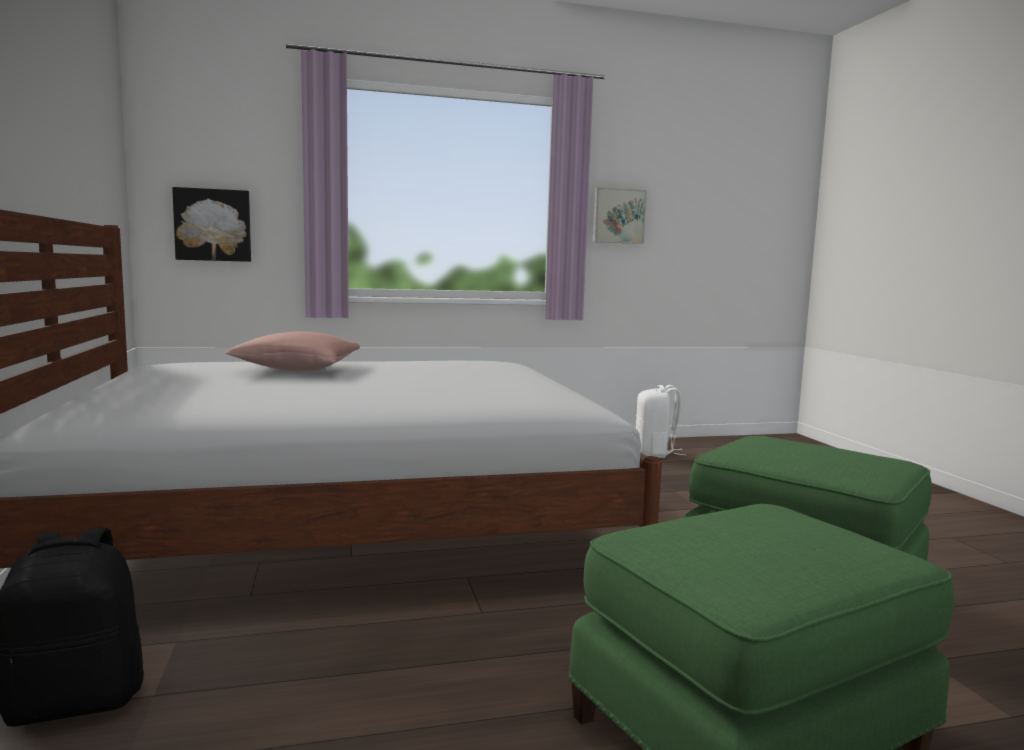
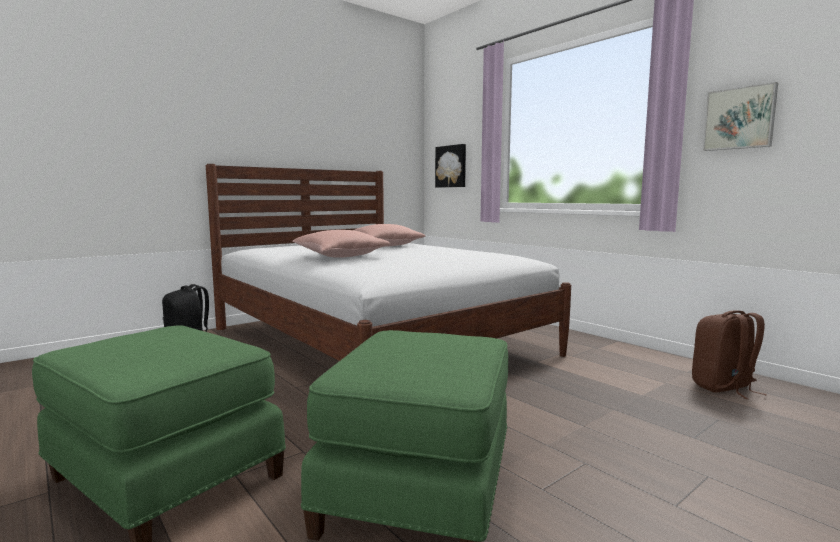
camera: 65 degrees right, 0 degrees up
white backpack [636,385,686,458] -> brown backpack [692,310,767,399]
none -> pink pillow [293,230,390,258]

